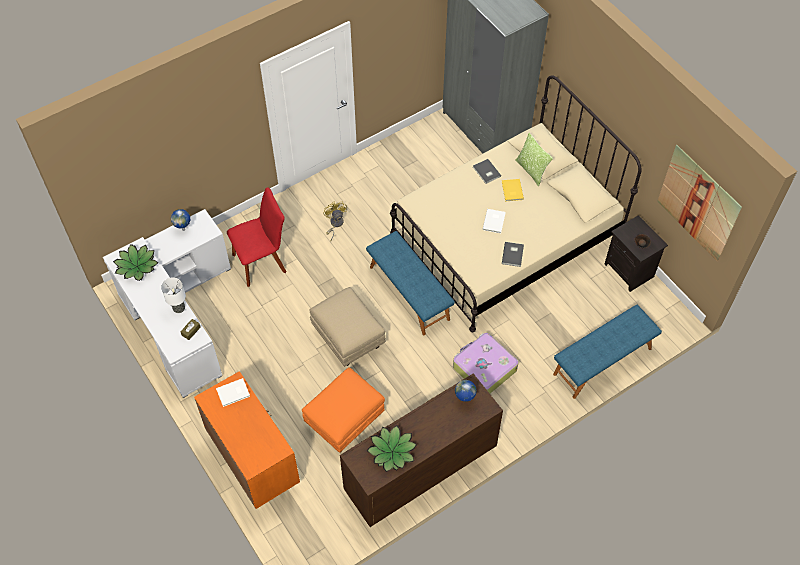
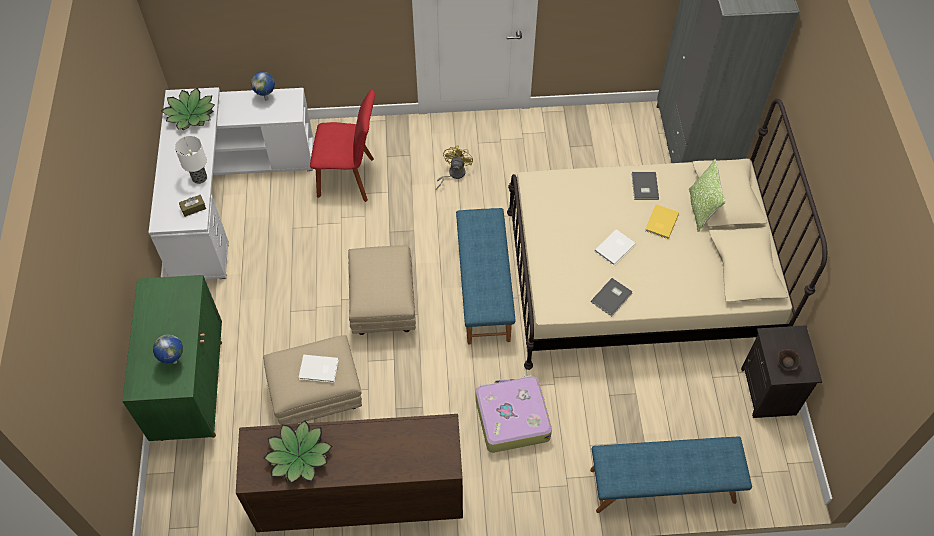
camera: 30 degrees right, 0 degrees up
orange cabinet [194,371,300,509] -> green cabinet [122,275,222,441]
white book [216,378,250,407] -> white book moved to [299,355,339,383]
orange ottoman [302,367,385,453] -> beige ottoman [263,335,362,425]
globe [455,380,477,402] -> globe moved to [153,334,183,364]
picture [657,145,742,261] -> none

